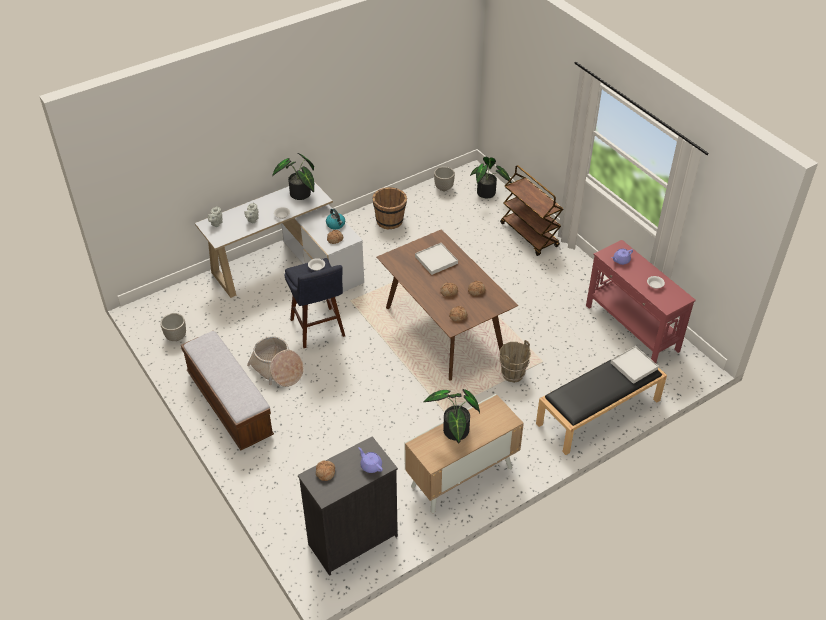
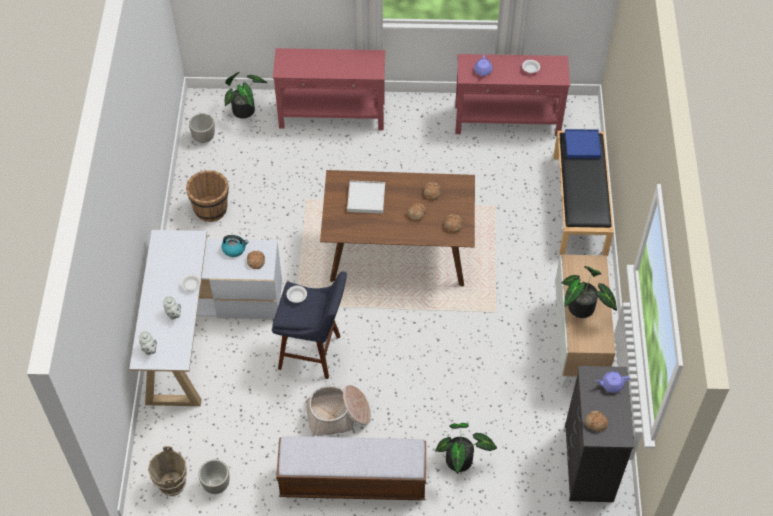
camera: 55 degrees left, 10 degrees up
potted plant [272,153,314,200] -> potted plant moved to [435,423,497,474]
brown cart [500,165,563,256] -> red console table [273,48,385,130]
brown bucket [500,340,531,383] -> brown bucket moved to [148,446,187,496]
white tray [611,346,659,384] -> blue tray [565,129,601,159]

